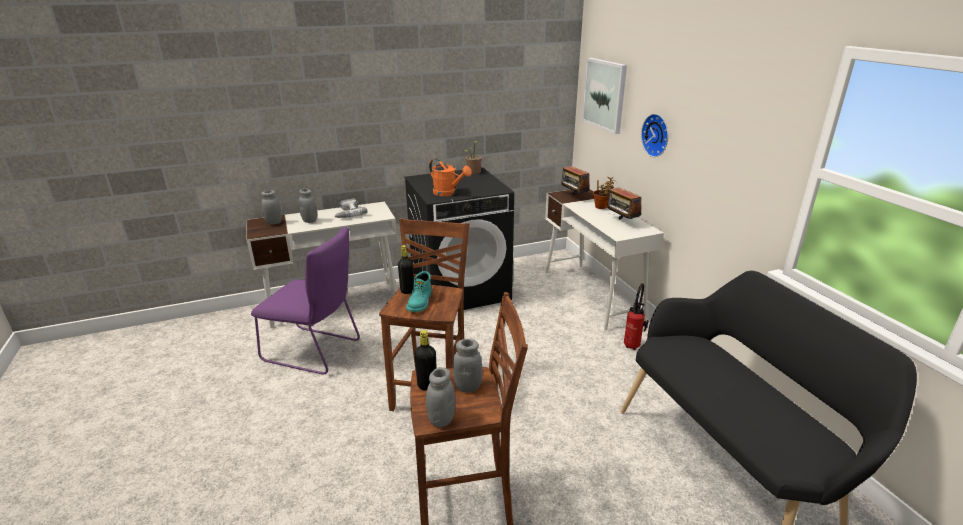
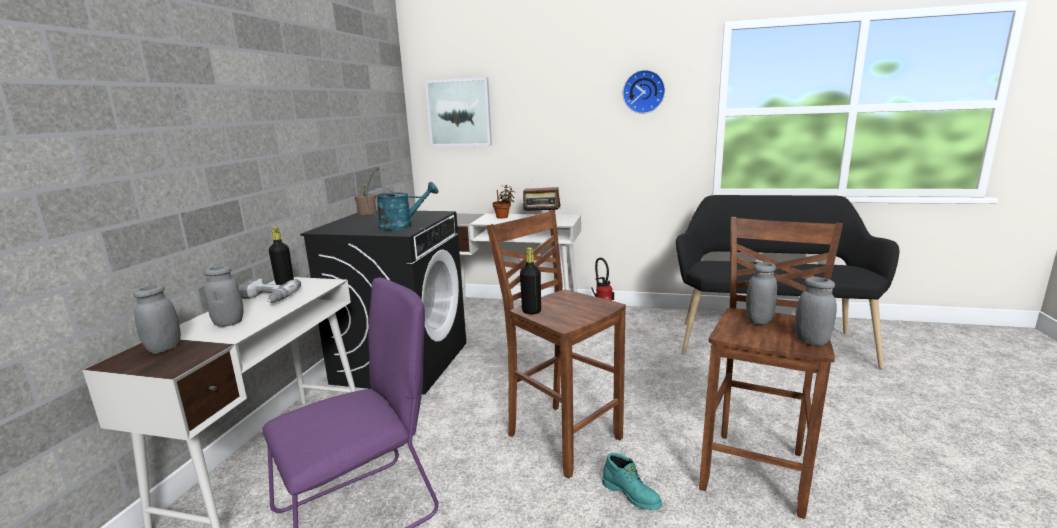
camera: 55 degrees left, 10 degrees down
turquoise boot [406,271,432,312] -> turquoise boot moved to [602,453,662,510]
black bottle [414,330,437,391] -> black bottle moved to [269,227,294,285]
orange watering can [429,159,472,196] -> turquoise watering can [367,182,438,231]
radio [561,166,590,195] -> none
wall clock [641,114,668,157] -> wall clock moved to [623,70,665,114]

